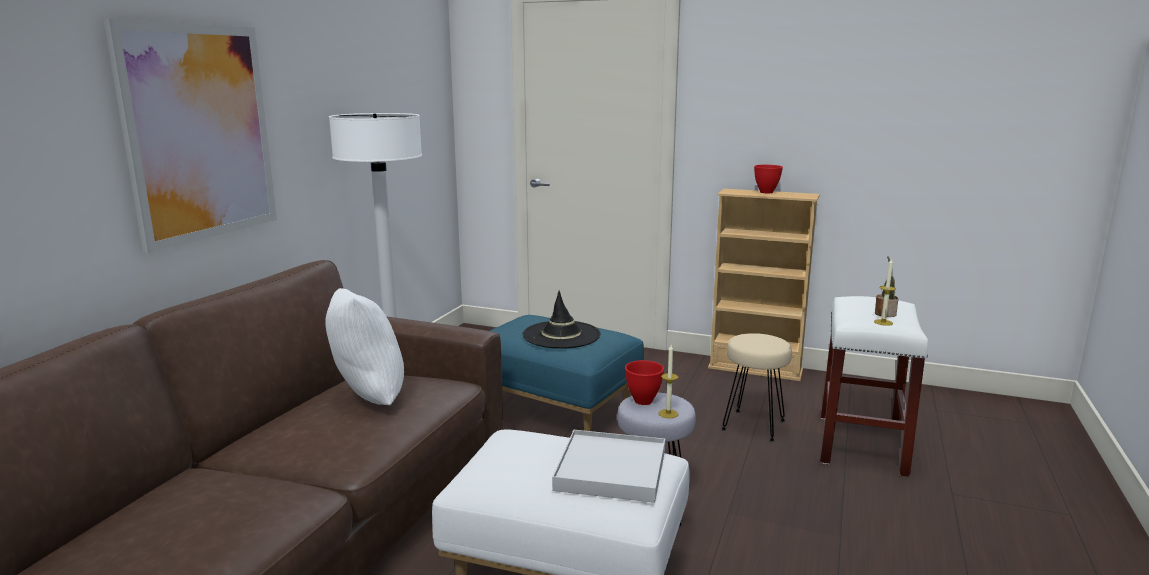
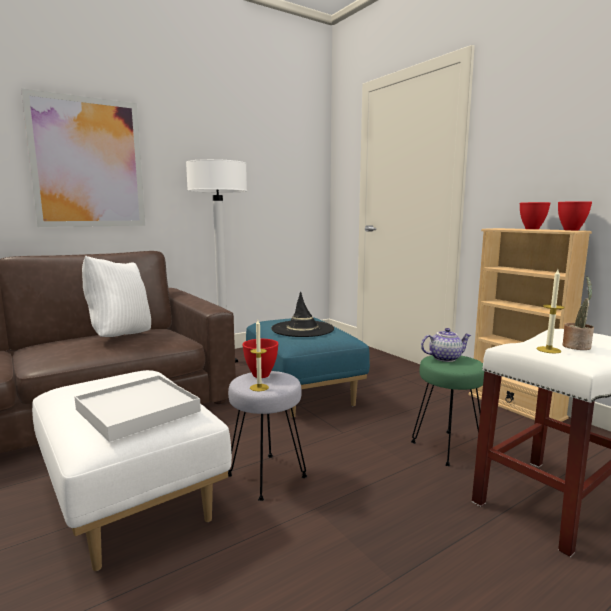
camera: 35 degrees right, 5 degrees down
beige stool [721,333,792,442] -> green stool [411,355,484,466]
none -> teapot [421,328,471,362]
none -> red bowl [558,201,592,230]

